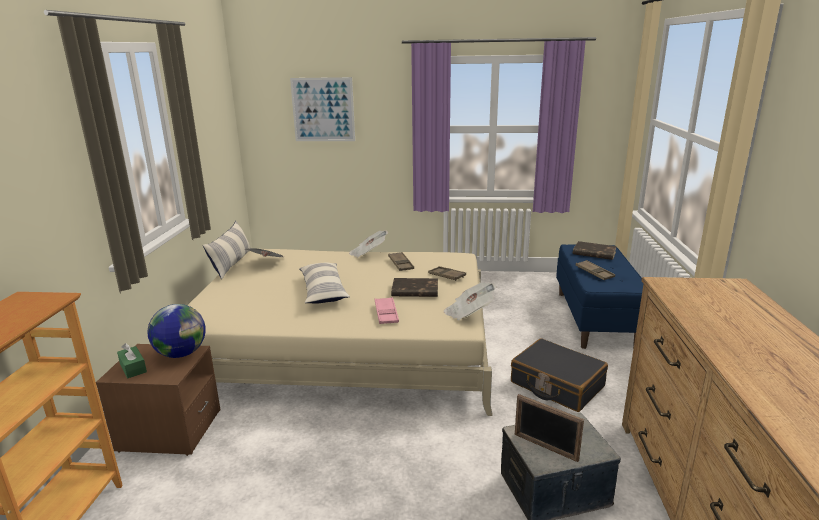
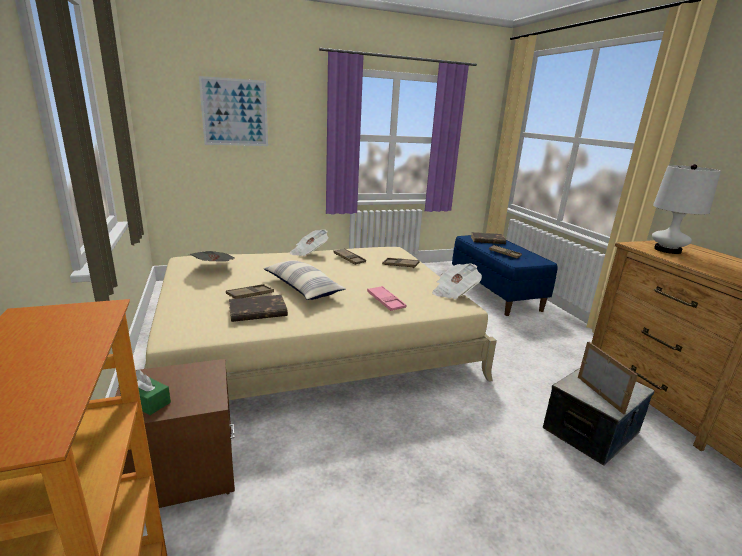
camera: 25 degrees left, 0 degrees up
globe [147,304,206,358] -> none
pillow [203,221,250,279] -> none
brown book [391,278,438,297] -> brown book moved to [229,295,288,322]
black suitcase [511,338,608,412] -> none
picture frame [515,394,584,462] -> picture frame turned 120 degrees counterclockwise [578,342,638,414]
none -> brown tray [226,284,274,299]
none -> white table lamp [652,164,721,254]

